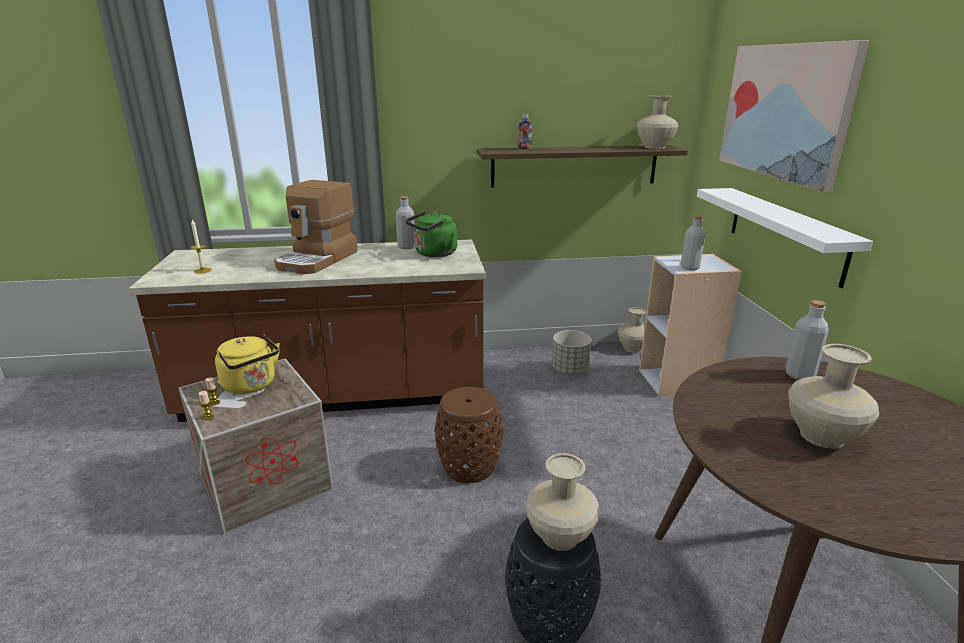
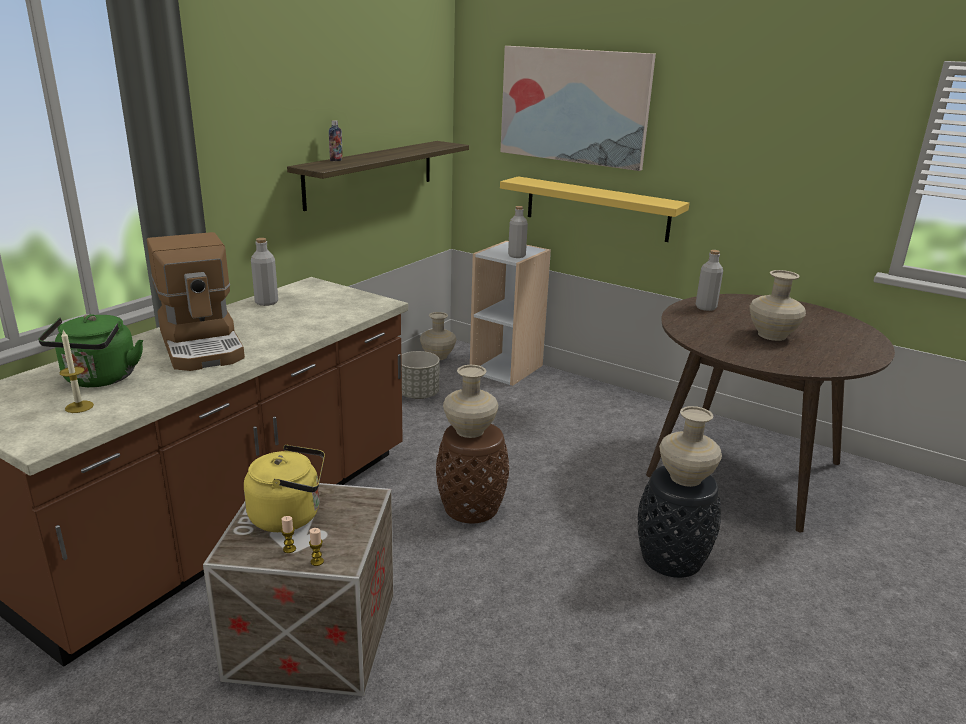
camera: 50 degrees left, 0 degrees up
green kettle [405,212,457,257] -> green kettle moved to [38,314,143,387]
beige vase [637,95,678,149] -> beige vase moved to [443,365,498,438]
white shelf [697,188,873,288] -> yellow shelf [500,176,689,242]

